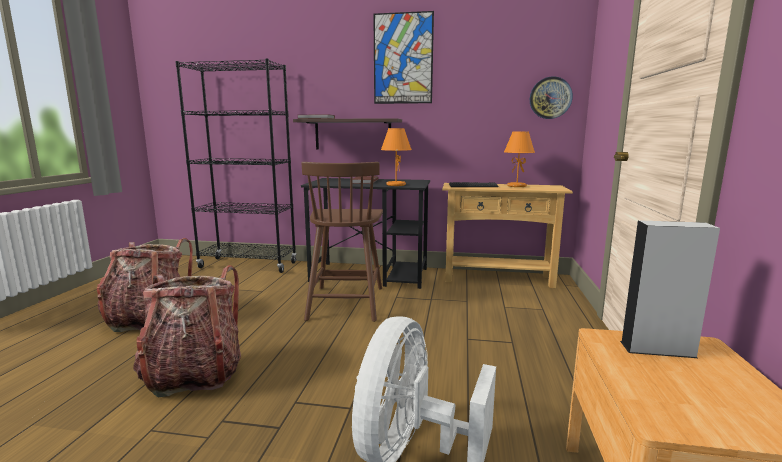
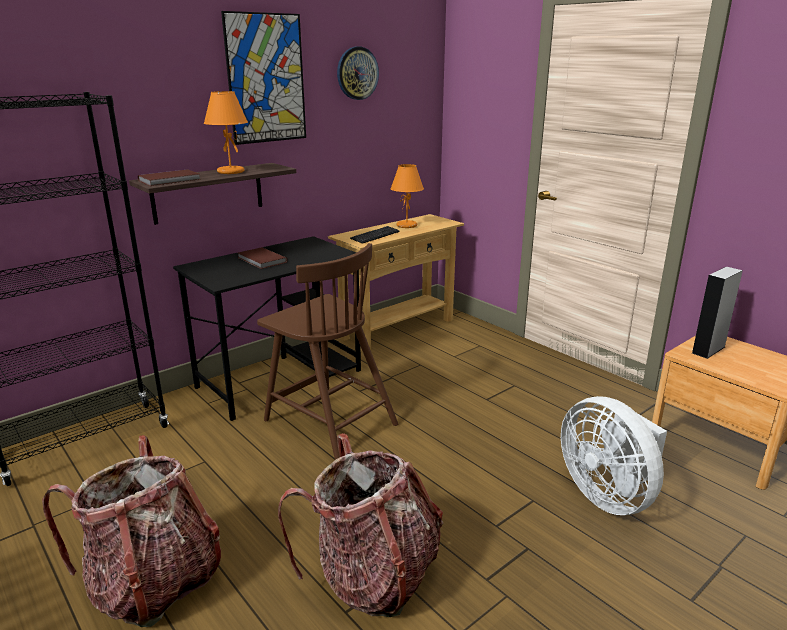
camera: 50 degrees left, 10 degrees up
orange table lamp [381,128,412,186] -> orange table lamp moved to [204,91,248,174]
wall clock [530,76,573,119] -> wall clock moved to [337,47,379,100]

